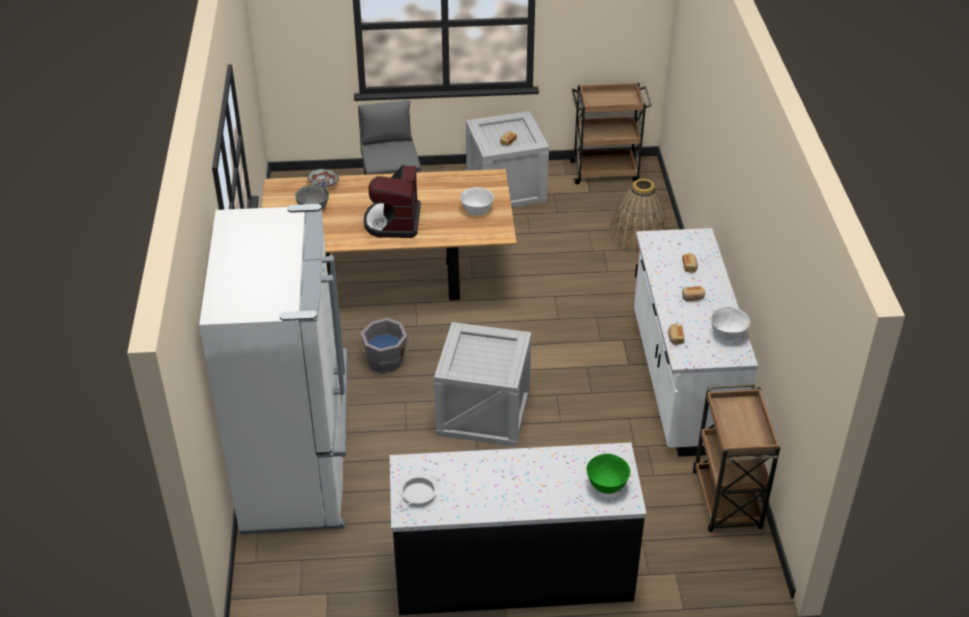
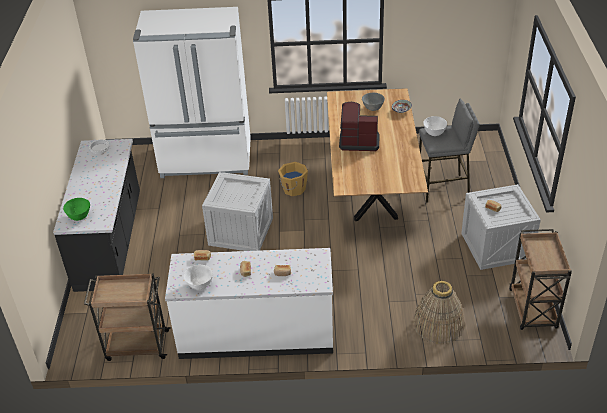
camera: 95 degrees right, 0 degrees up
grey bucket [359,318,410,374] -> orange bucket [278,162,308,196]
white bowl [460,187,494,215] -> white bowl moved to [423,116,447,136]

